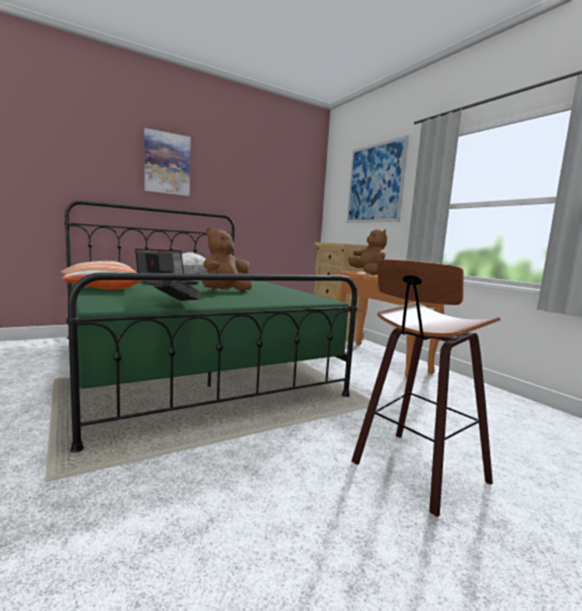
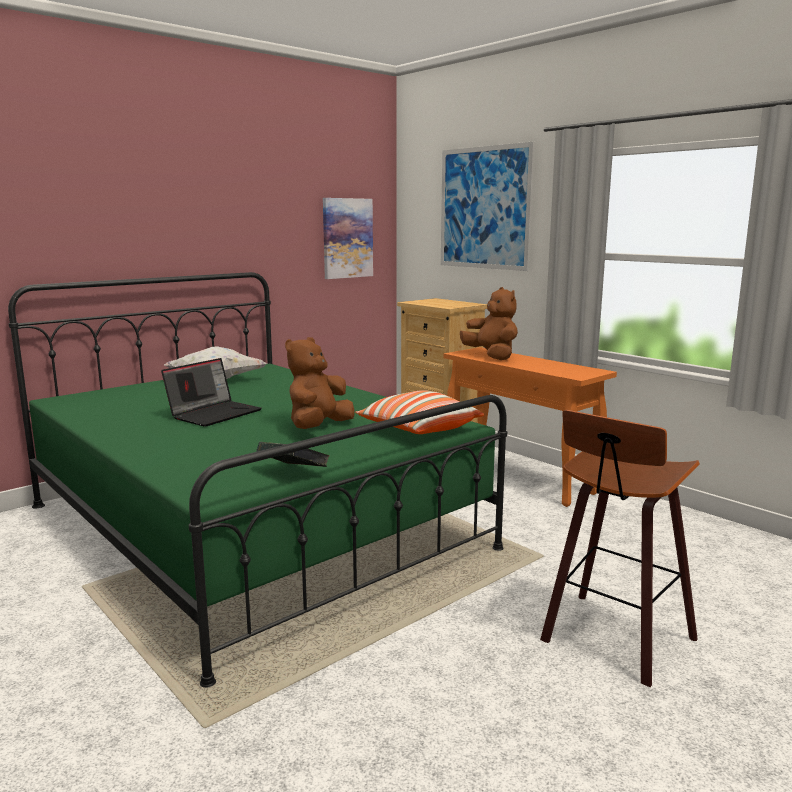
camera: 10 degrees left, 5 degrees up
pillow [61,261,145,290] -> pillow moved to [355,390,484,434]
picture [144,128,191,196] -> picture moved to [323,198,373,279]

